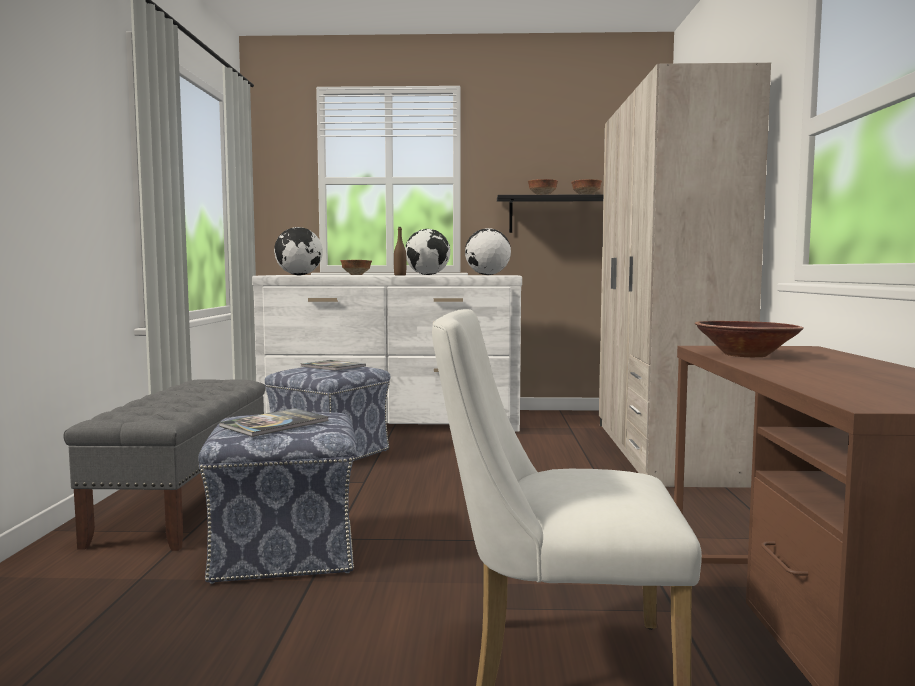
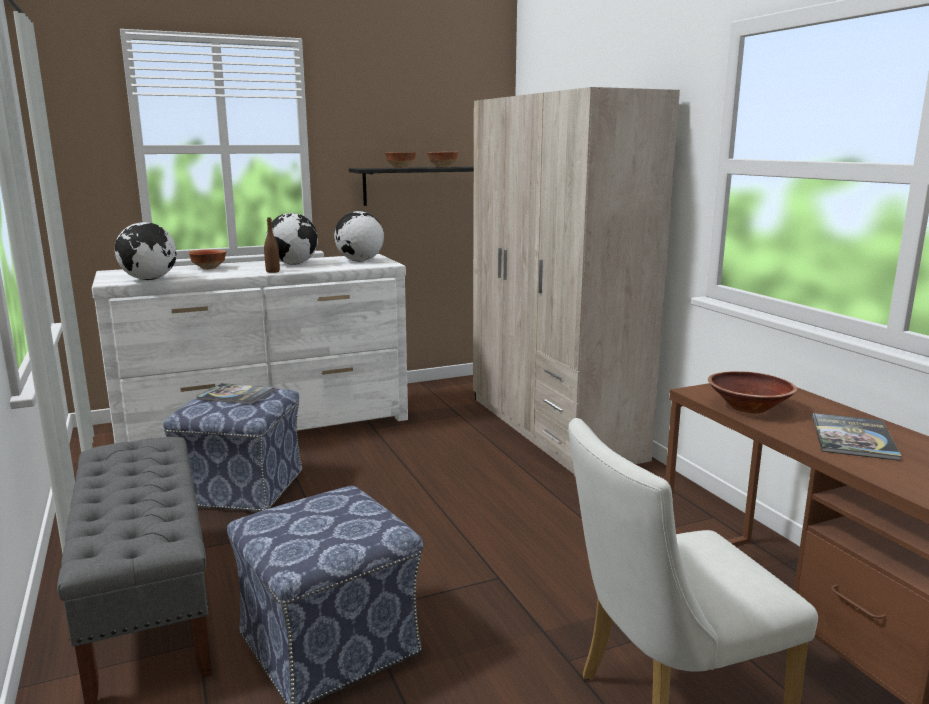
camera: 25 degrees left, 10 degrees up
book [219,408,329,437] -> book moved to [812,413,901,461]

